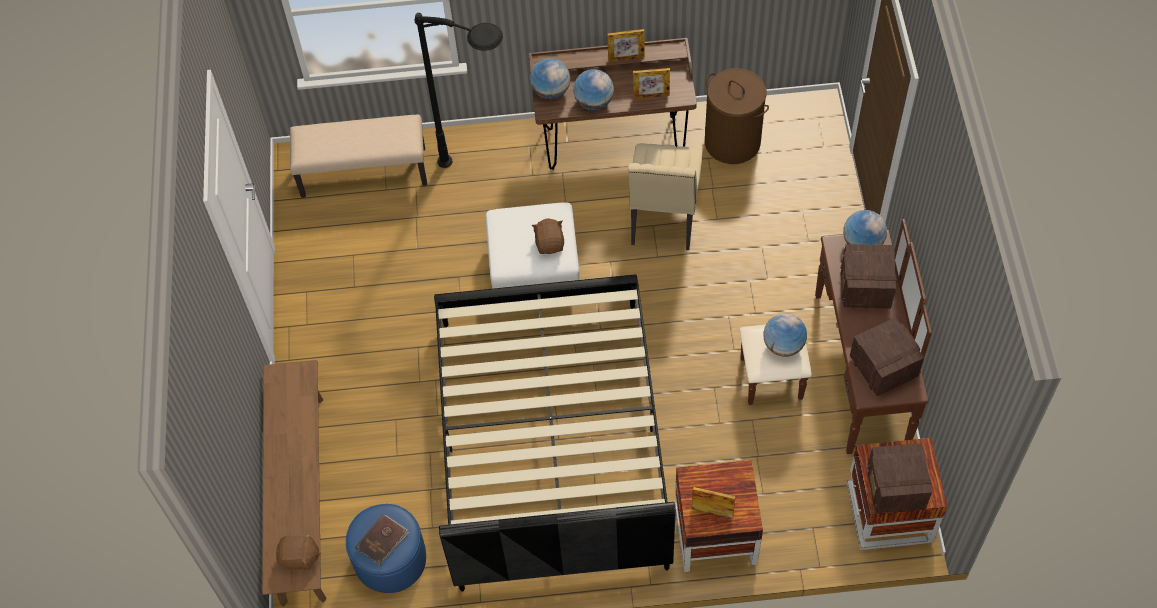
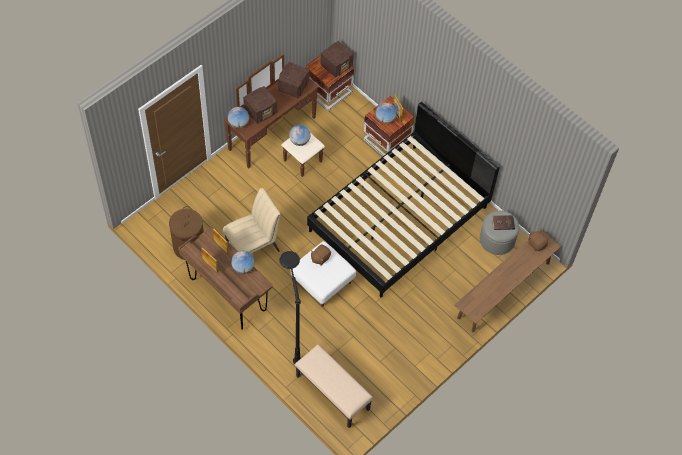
camera: 135 degrees left, 0 degrees up
blue ottoman [346,504,426,593] -> grey ottoman [480,210,519,255]
globe [530,58,571,99] -> globe moved to [375,103,397,124]

